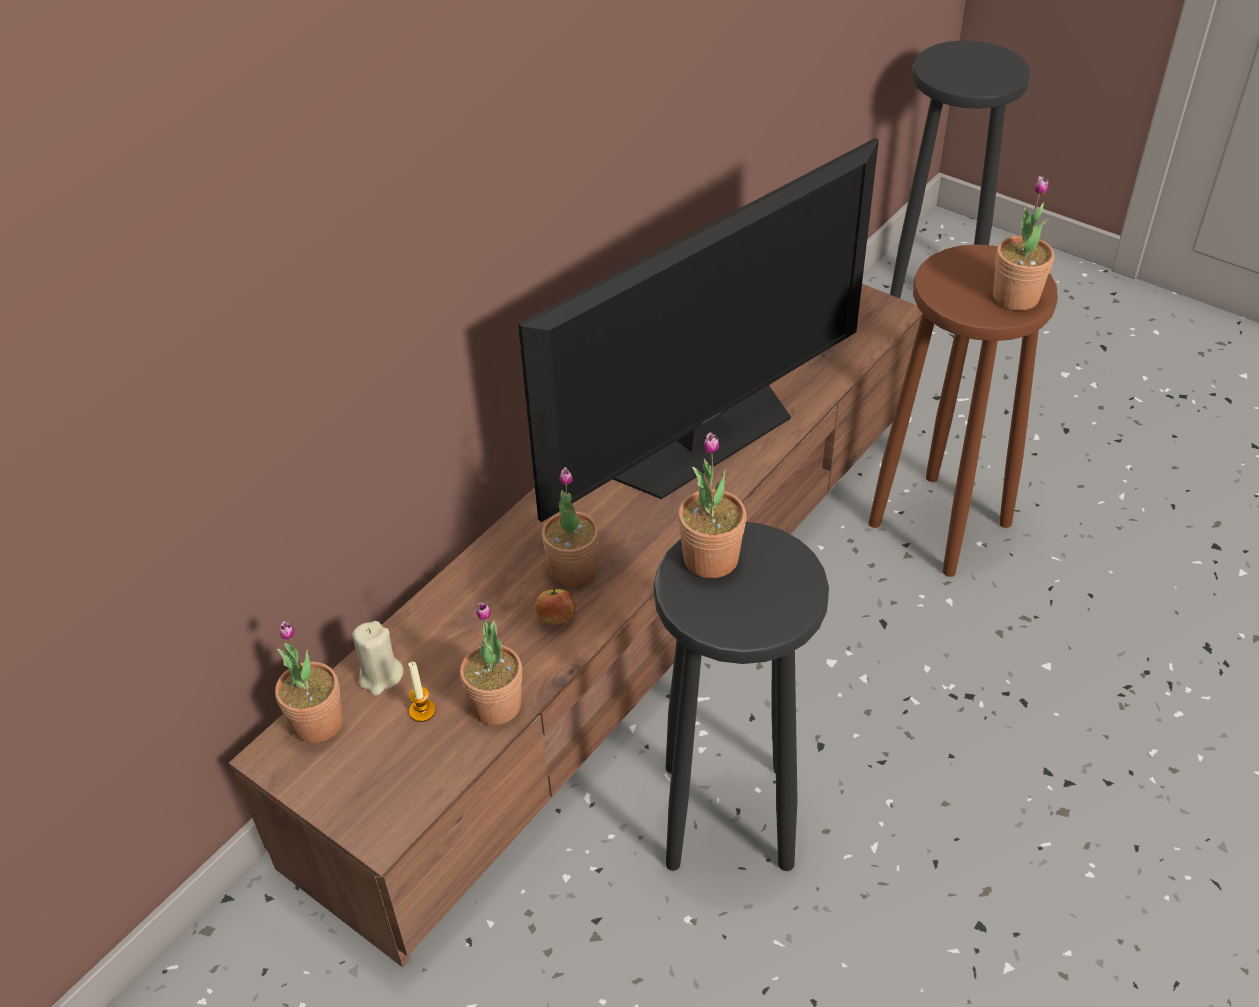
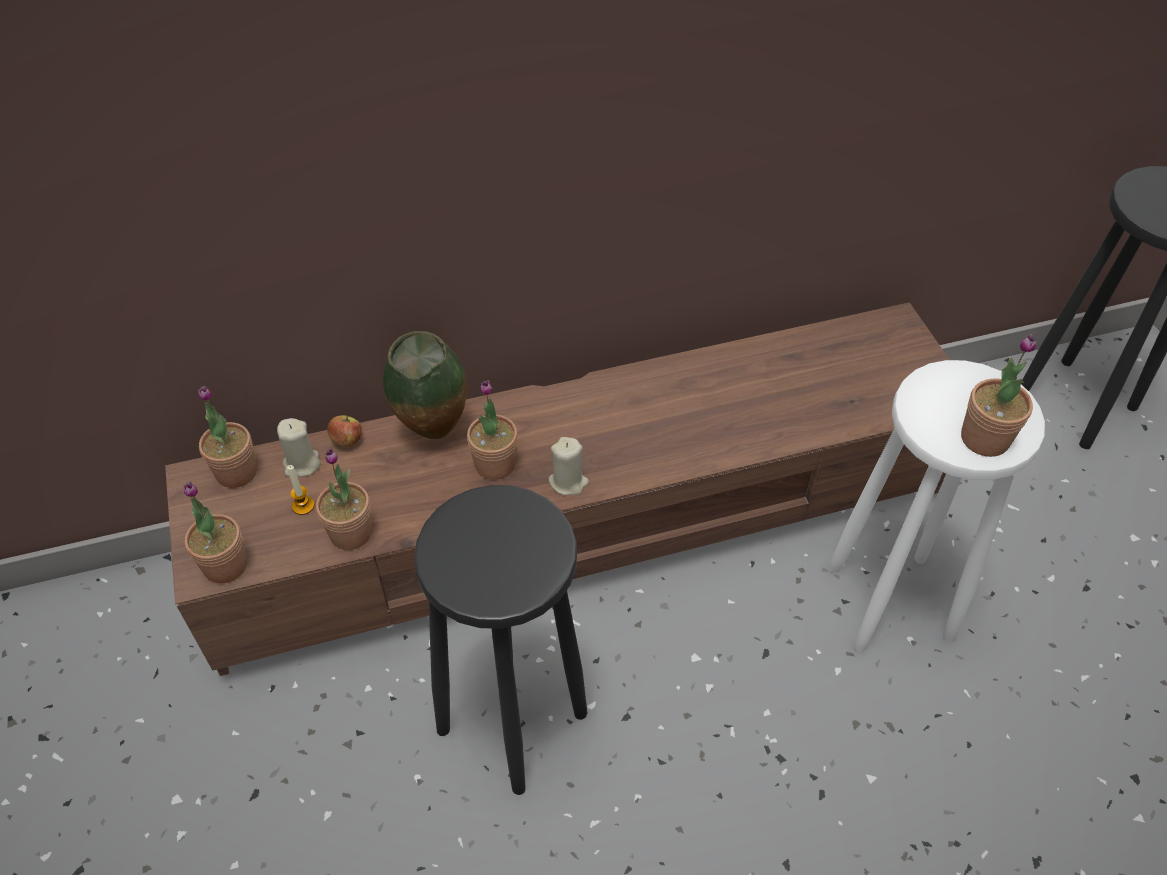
camera: 35 degrees right, 5 degrees up
television [518,138,879,522] -> none
apple [535,588,575,624] -> apple moved to [327,415,362,447]
potted plant [678,432,746,578] -> potted plant moved to [183,482,247,583]
brown stool [869,244,1058,577] -> white stool [829,360,1045,652]
none -> vase [383,331,467,439]
none -> beige candle [548,437,589,495]

